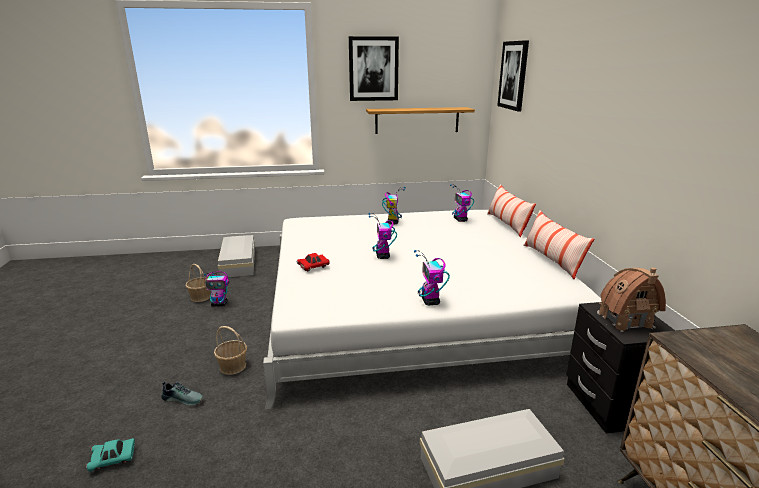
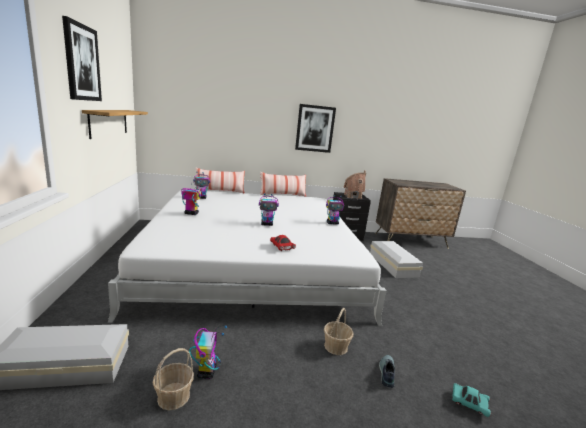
camera: 90 degrees left, 5 degrees down
turquoise toy car [86,438,135,471] -> turquoise toy car turned 45 degrees counterclockwise [452,383,492,417]
picture [497,40,529,111] -> picture moved to [295,104,336,153]

